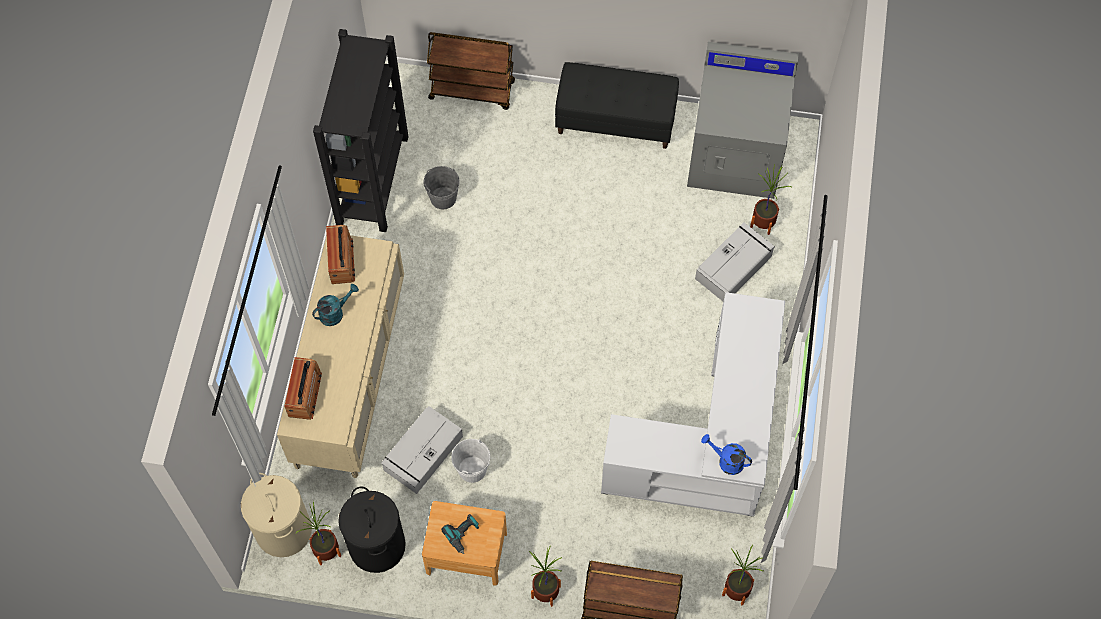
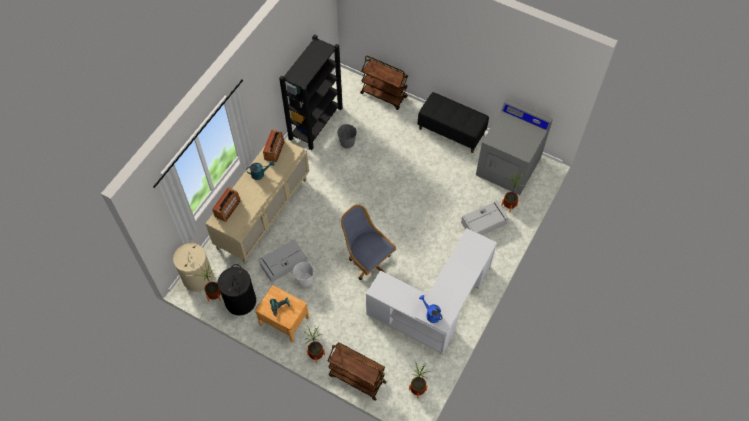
camera: 20 degrees right, 5 degrees down
none -> blue office chair [341,204,396,280]

